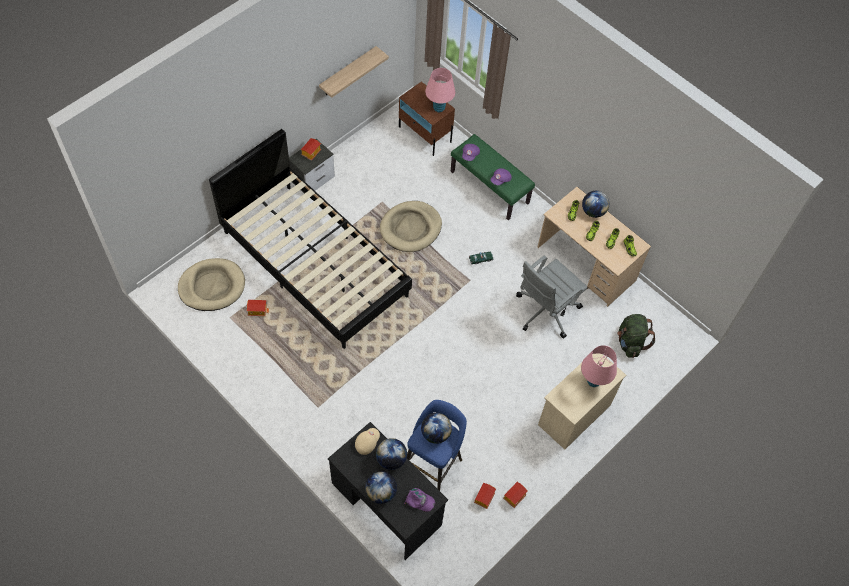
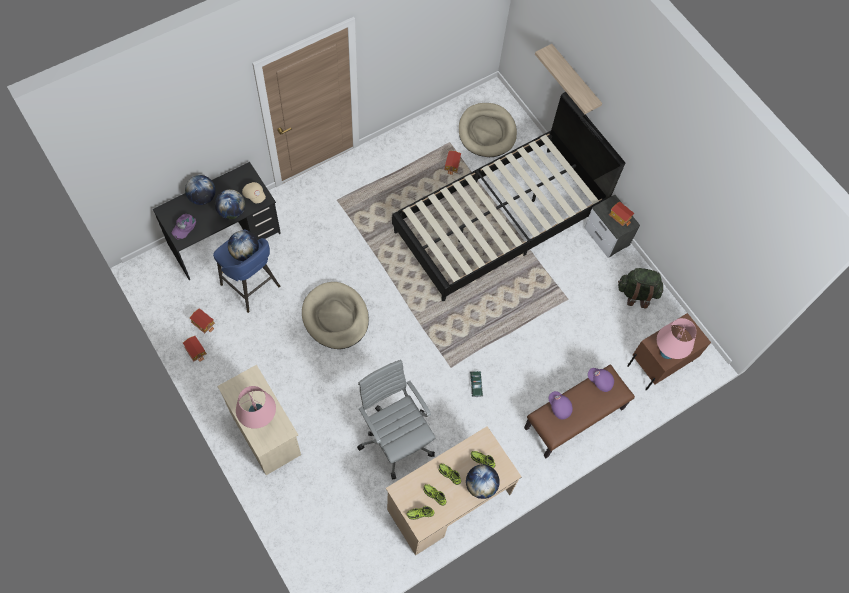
camera: 100 degrees right, 5 degrees up
shelf [319,46,389,98] -> shelf moved to [535,44,602,114]
beige dog bed [380,201,442,252] -> beige dog bed moved to [302,282,369,349]
green bench [451,134,535,220] -> brown bench [524,365,635,459]
green backpack [617,314,655,358] -> green backpack moved to [618,268,663,308]

